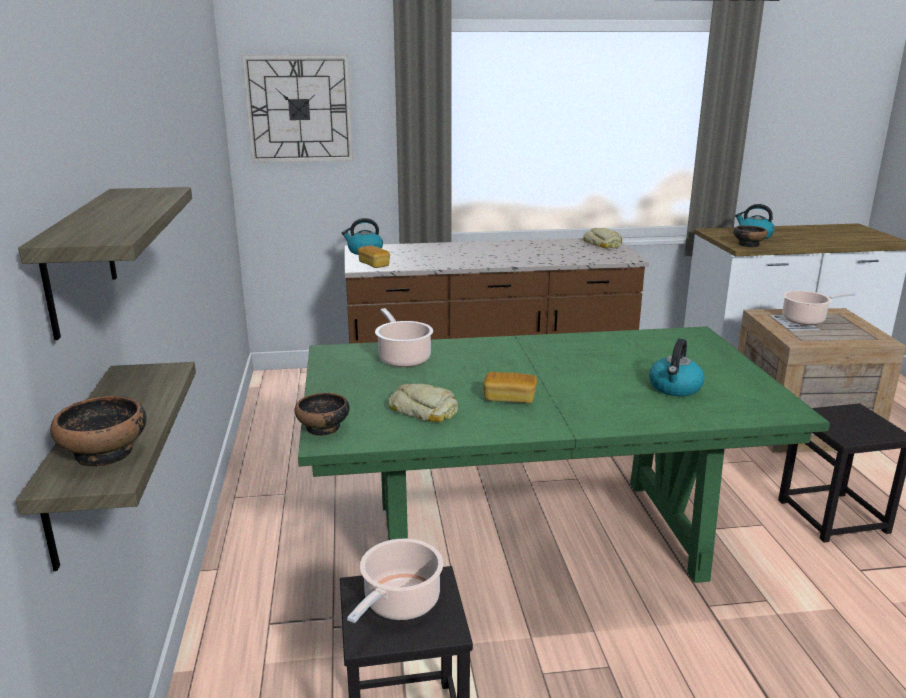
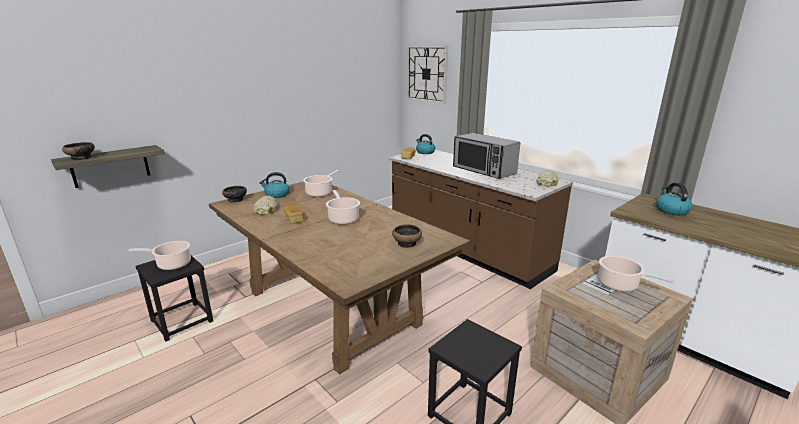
camera: 55 degrees right, 0 degrees up
shelf [18,187,192,340] -> none
green dining table [298,327,830,583] -> brown dining table [209,182,471,375]
kettle [649,339,704,396] -> kettle moved to [260,172,290,198]
bowl [733,226,768,247] -> bowl moved to [392,224,422,248]
none -> cooking pot [326,190,360,225]
none -> microwave [453,133,520,179]

